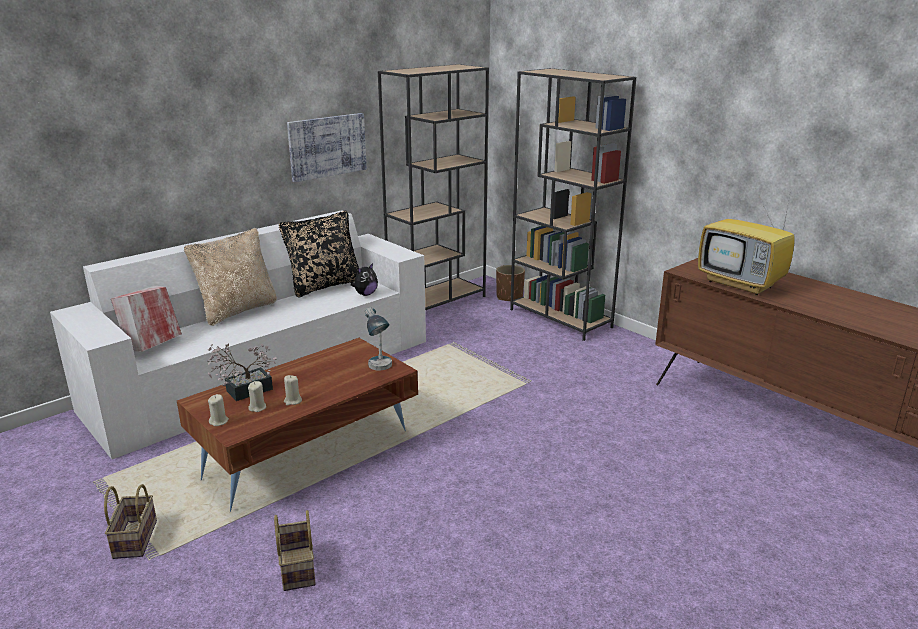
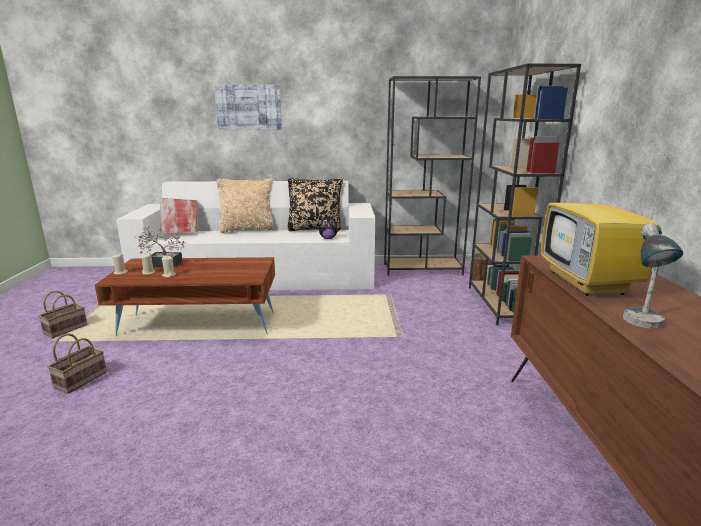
camera: 40 degrees right, 5 degrees down
picture [287,113,367,182] -> picture moved to [214,84,282,130]
table lamp [365,307,392,371] -> table lamp moved to [623,223,683,329]

